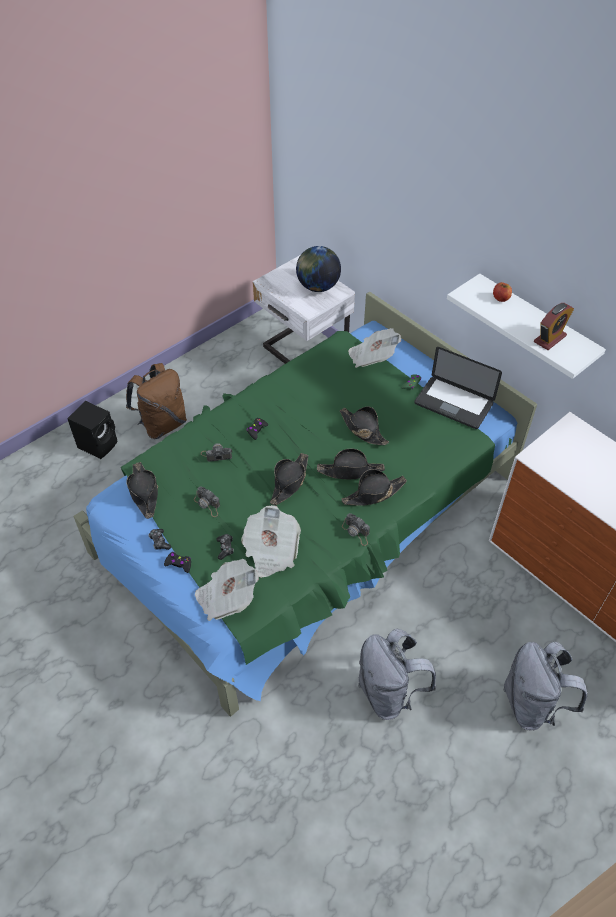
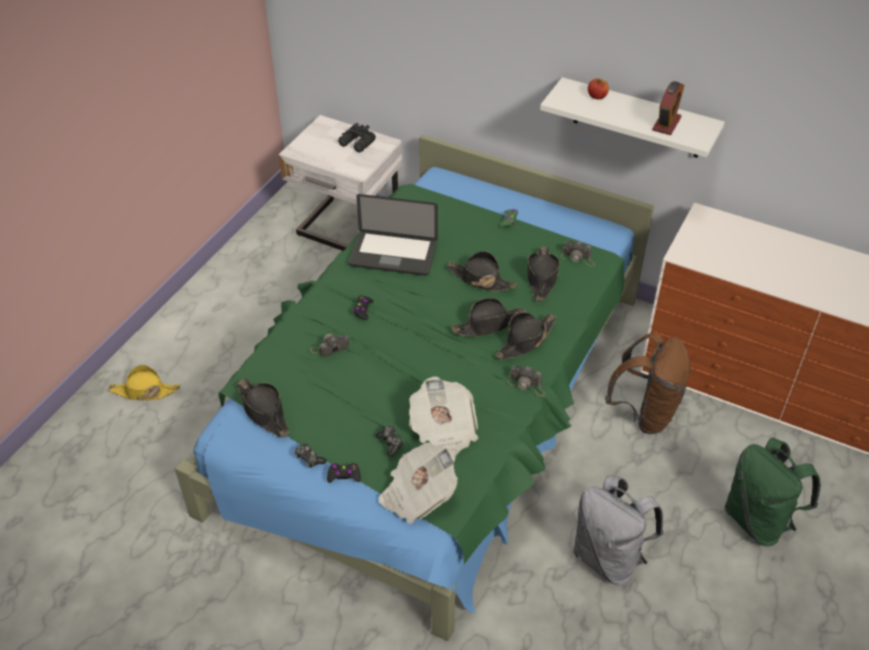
camera: 20 degrees left, 5 degrees down
black speaker [67,401,118,459] -> yellow hat [108,365,180,400]
brown backpack [126,363,187,439] -> brown backpack moved to [605,333,691,434]
camera [194,487,220,517] -> camera moved to [561,241,595,267]
black hat [270,453,309,505] -> black hat moved to [527,247,559,301]
globe [296,246,341,292] -> black binoculars [338,123,376,153]
newspaper [348,328,401,368] -> none
laptop [414,347,502,429] -> laptop moved to [348,194,438,276]
grey backpack [503,642,588,731] -> green backpack [725,438,821,546]

